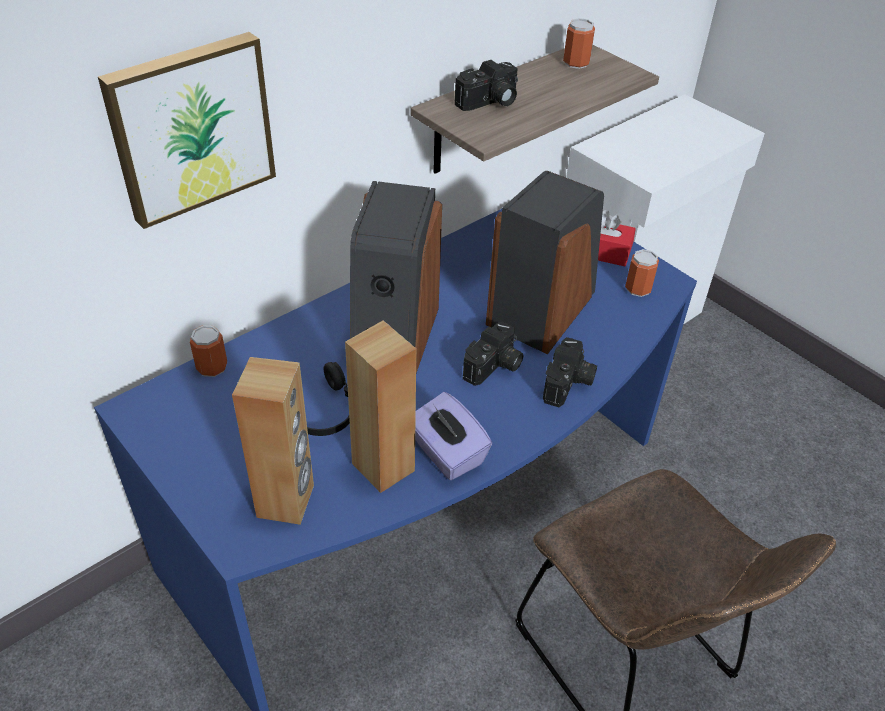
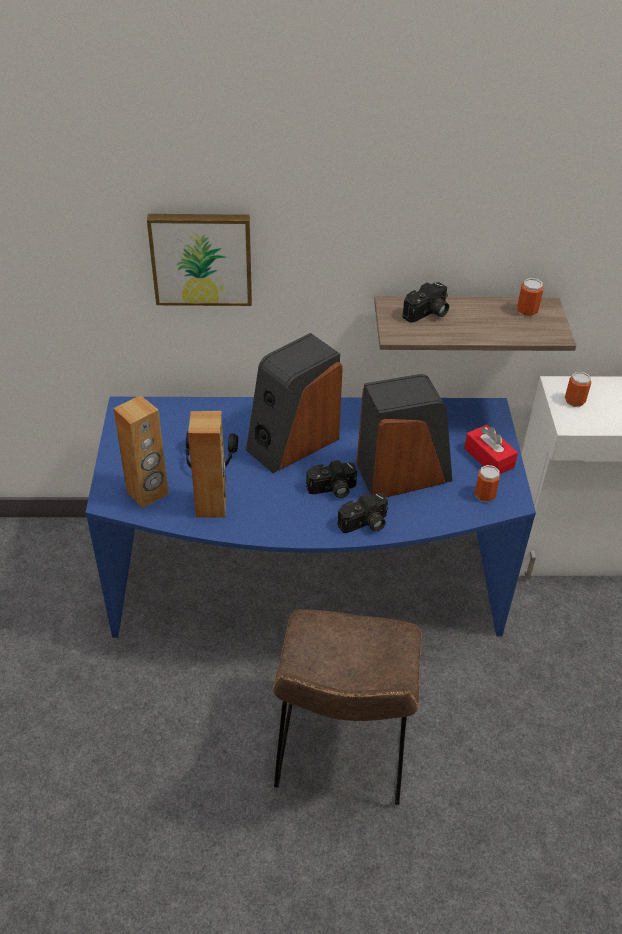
camera: 40 degrees right, 0 degrees up
can [190,325,227,377] -> can moved to [565,372,592,407]
purple tissue box [415,392,492,480] -> none
camera [455,60,518,111] -> camera turned 45 degrees counterclockwise [402,282,449,323]

